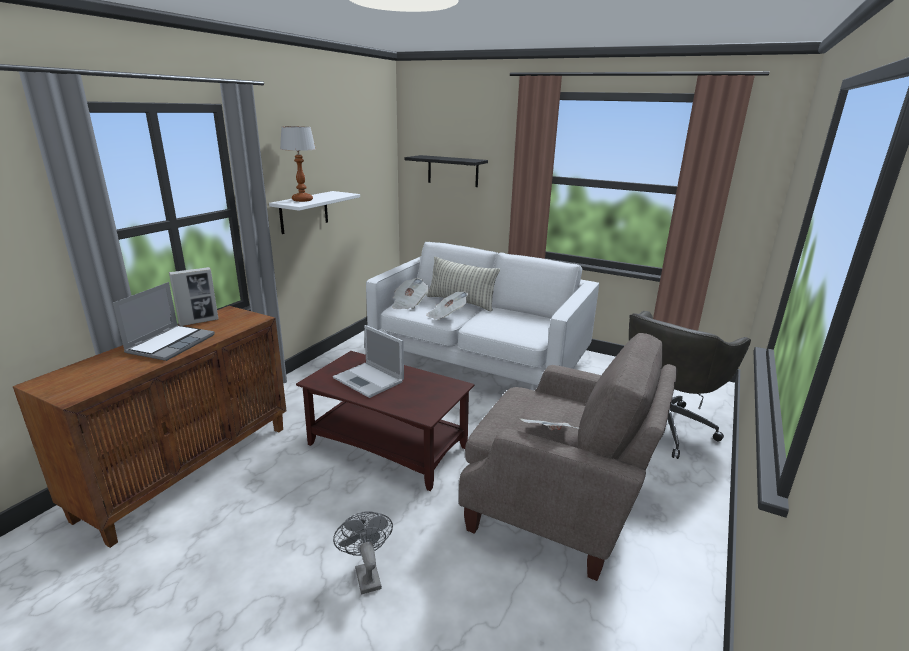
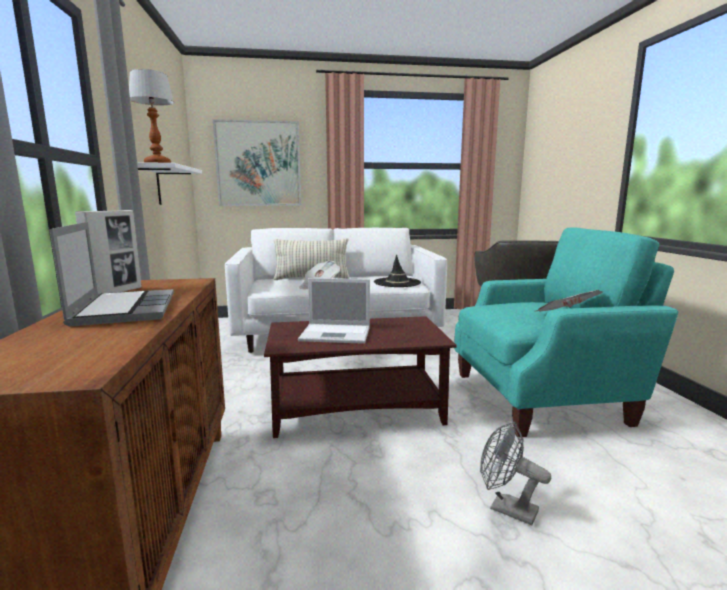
camera: 35 degrees left, 10 degrees down
newspaper [392,278,429,309] -> none
black shelf [405,155,488,187] -> picture [213,119,301,206]
beige armchair [459,333,678,581] -> turquoise armchair [454,227,678,438]
none -> black hat [374,254,421,287]

